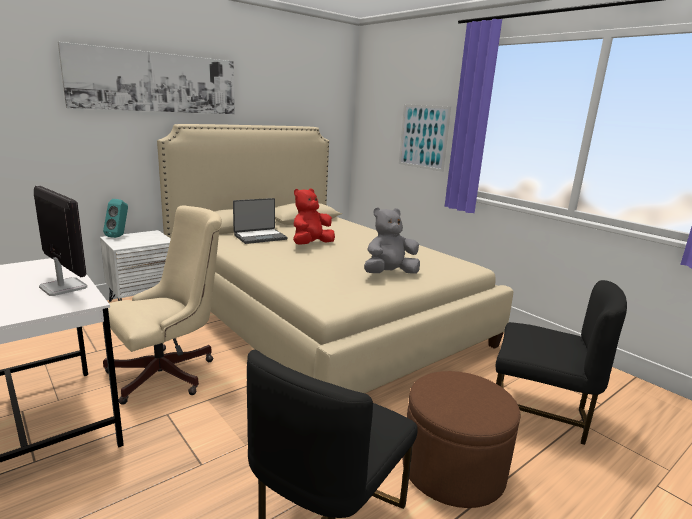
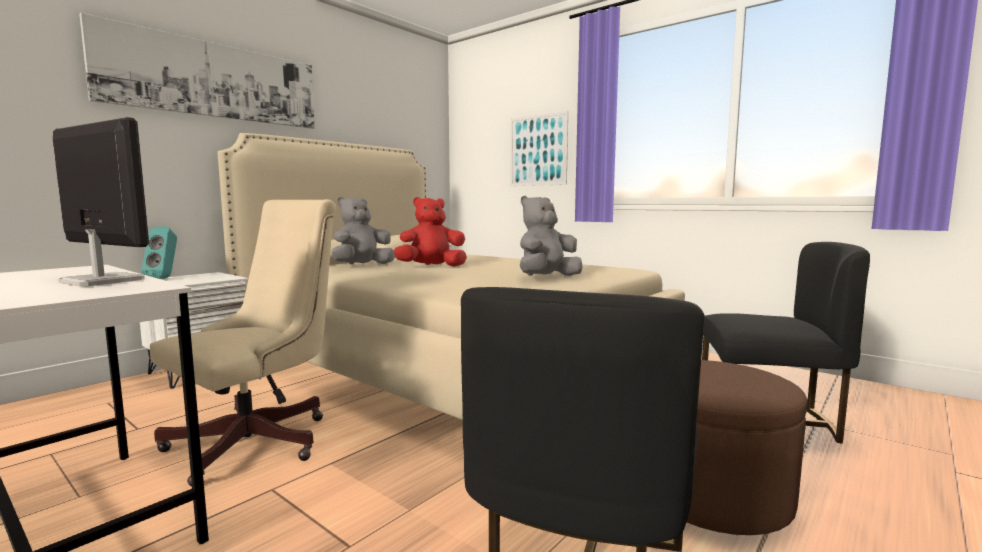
camera: 10 degrees left, 10 degrees down
laptop [233,198,287,244] -> grey plush toy [332,197,394,264]
red plush toy [293,189,335,245] -> red plush toy turned 45 degrees clockwise [394,197,467,267]

